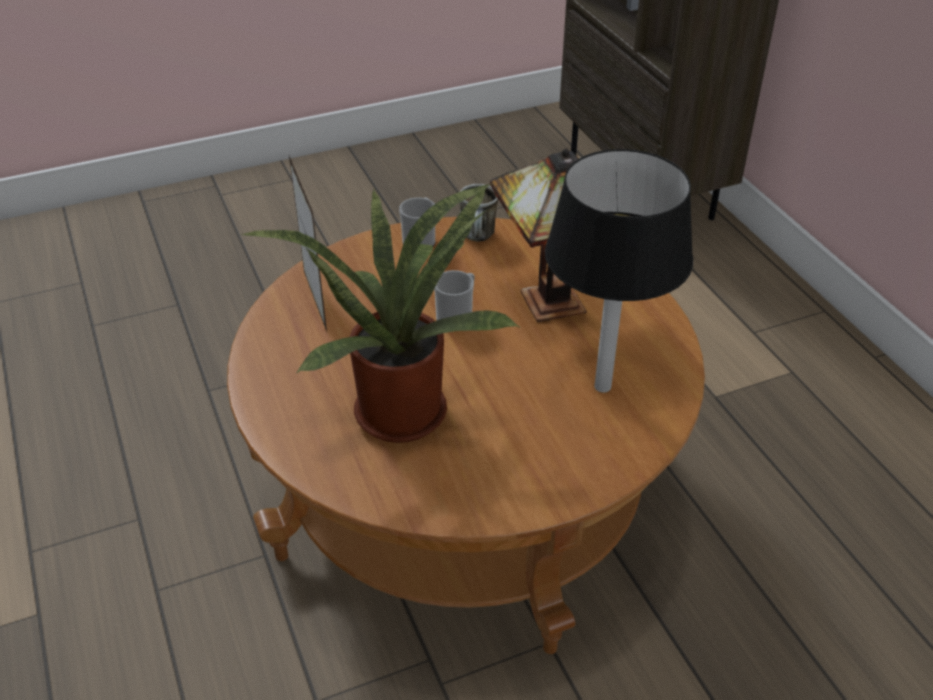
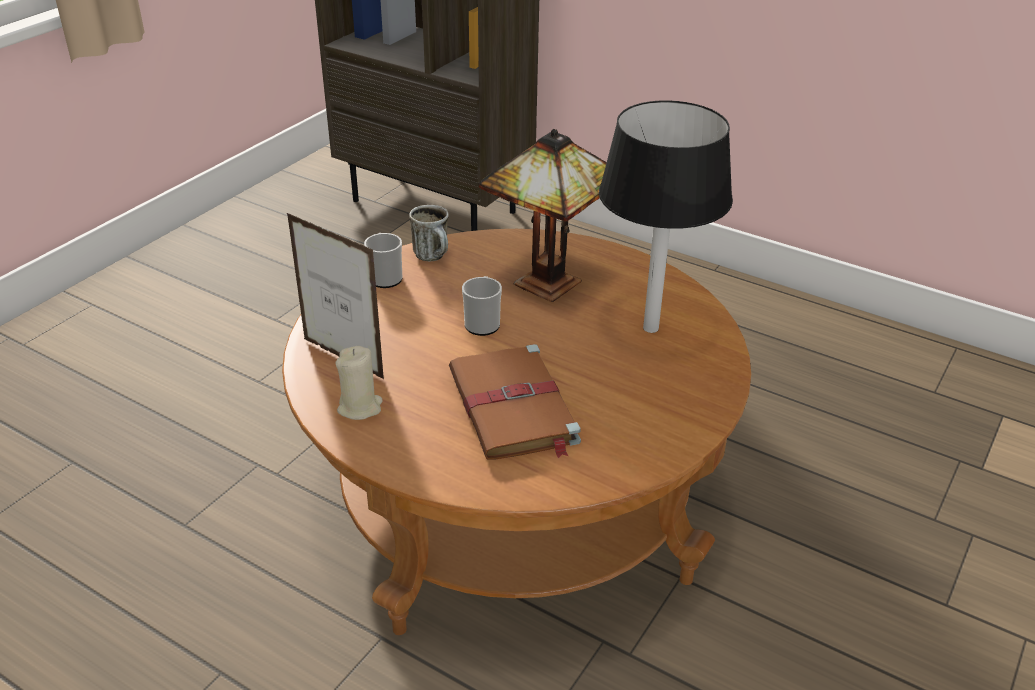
camera: 35 degrees left, 5 degrees down
potted plant [242,184,520,443] -> brown book [449,344,581,460]
none -> beige candle [336,346,383,420]

